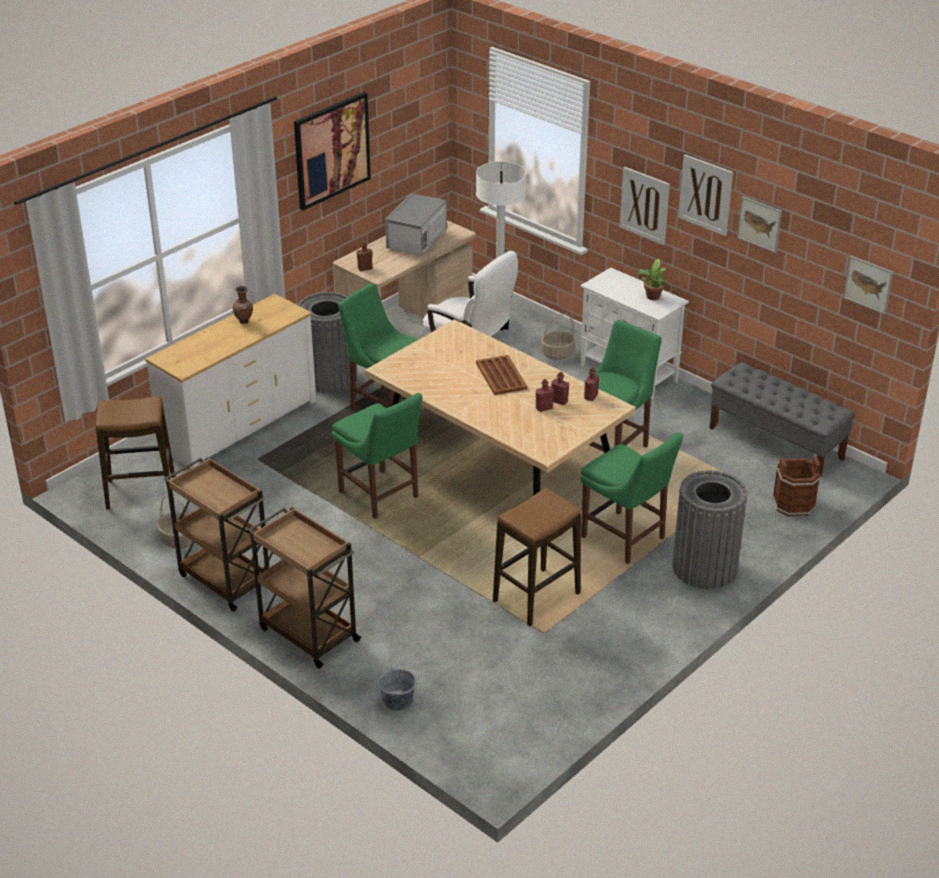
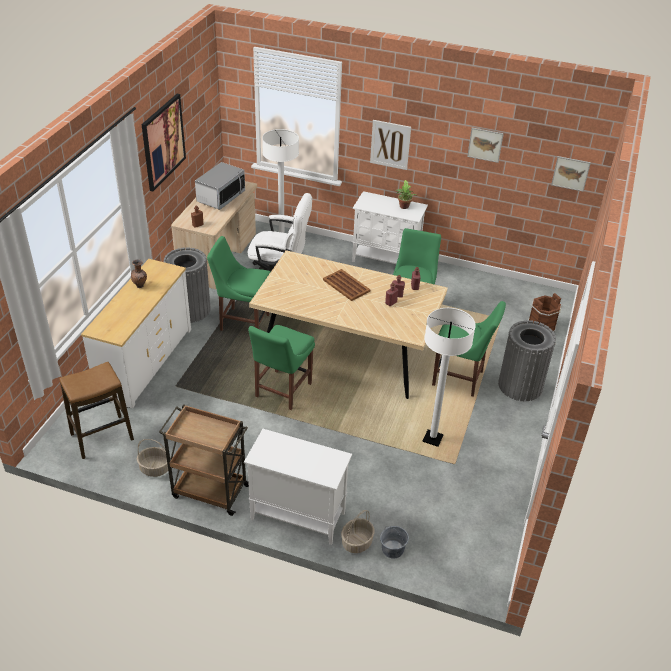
camera: 25 degrees left, 5 degrees up
brown cart [248,507,362,669] -> white cabinet [244,429,352,545]
green chair [332,393,422,519] -> green chair turned 90 degrees clockwise [248,325,315,410]
microwave [385,193,447,256] -> microwave turned 150 degrees counterclockwise [195,162,245,210]
stool [493,488,581,627] -> white floor lamp [422,308,476,447]
basket [541,313,576,360] -> basket moved to [341,510,375,553]
picture [678,154,733,236] -> none
grey bench [709,362,855,480] -> none

